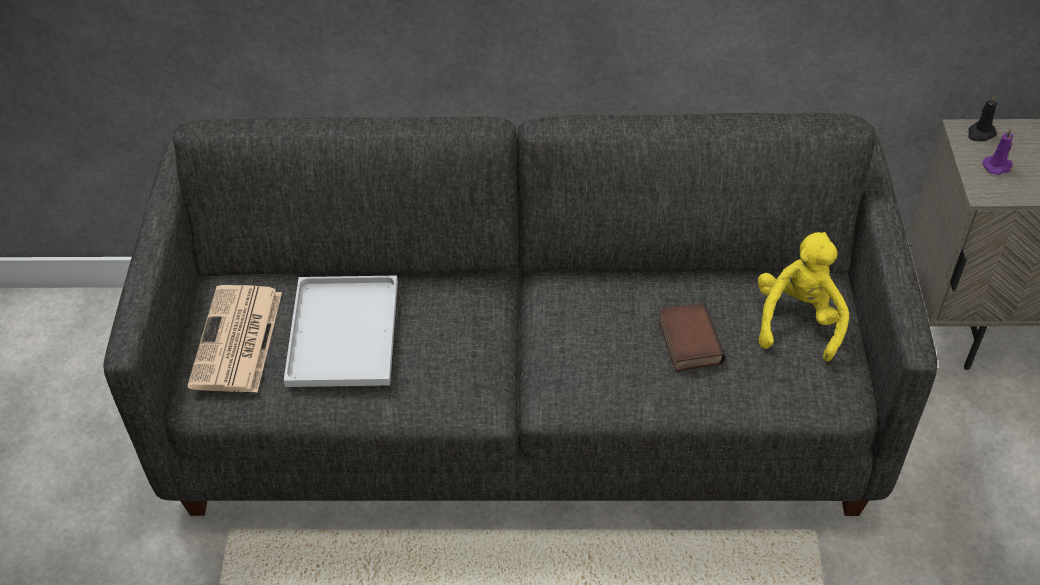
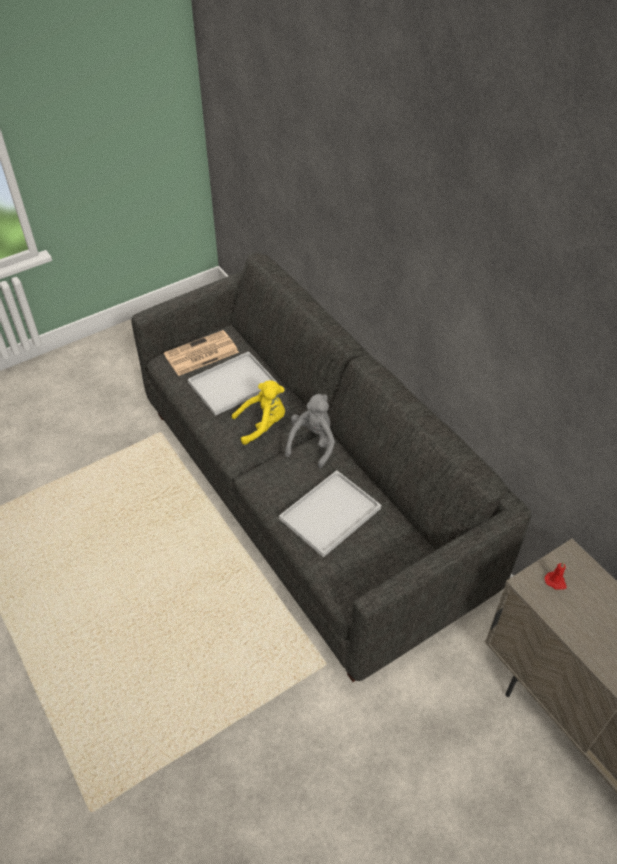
camera: 55 degrees right, 0 degrees up
book [658,302,726,371] -> white tray [279,470,381,557]
yellow plush toy [758,232,849,362] -> yellow plush toy moved to [232,380,285,445]
black candle [968,95,997,141] -> none
purple candle [982,128,1013,175] -> red candle [545,562,567,590]
none -> grey plush toy [285,394,335,468]

